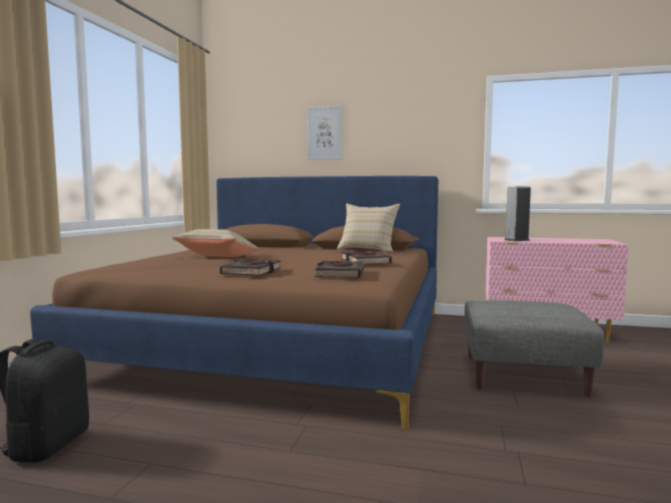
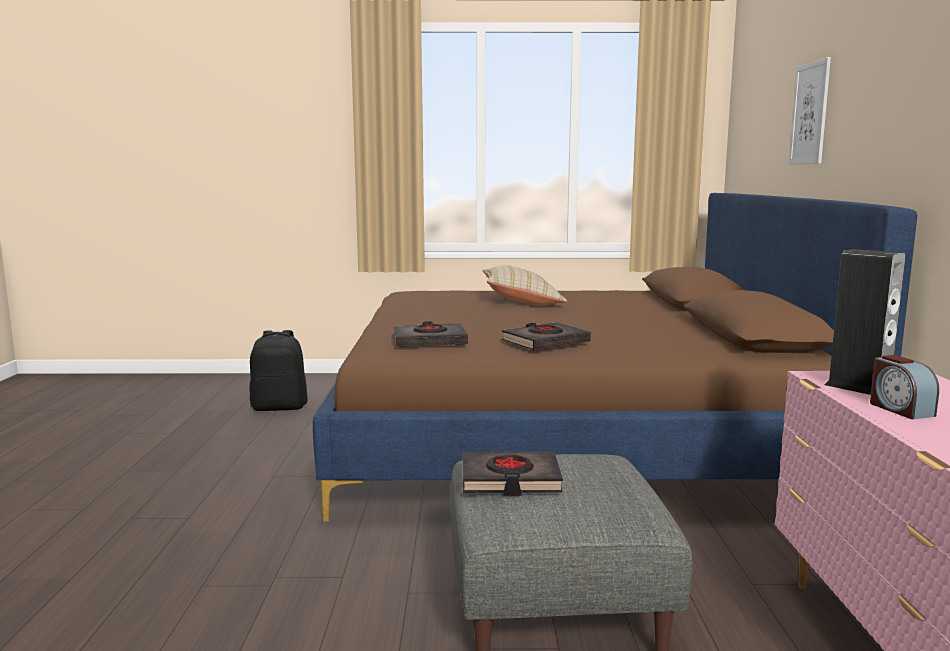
camera: 75 degrees right, 5 degrees up
black book [219,260,281,276] -> black book moved to [463,451,563,496]
beige pillow [337,204,400,253] -> none
none -> alarm clock [870,355,939,420]

